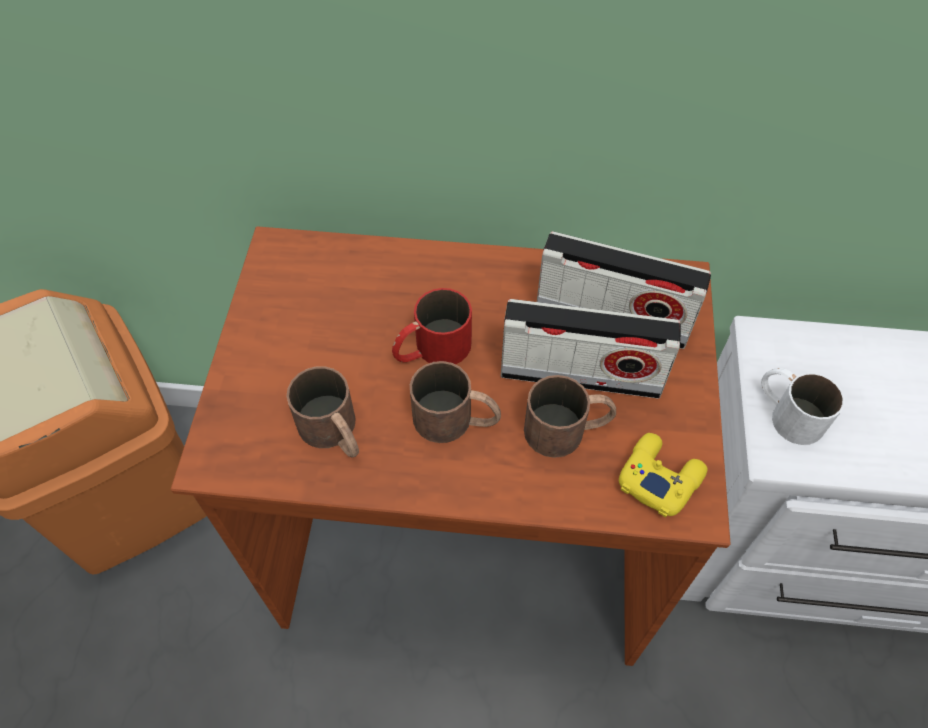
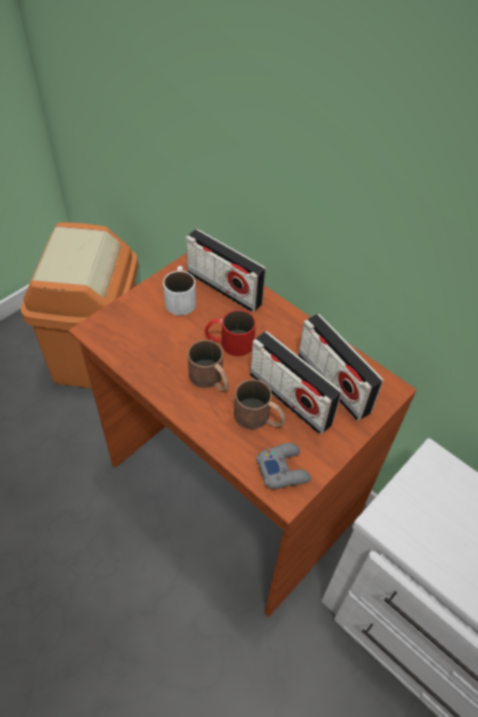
camera: 35 degrees right, 5 degrees down
brown mug [286,366,359,458] -> none
yellow game controller [619,433,707,518] -> grey game controller [256,443,311,489]
white mug [761,368,845,445] -> white mug moved to [163,266,196,315]
none -> radio [186,229,266,312]

